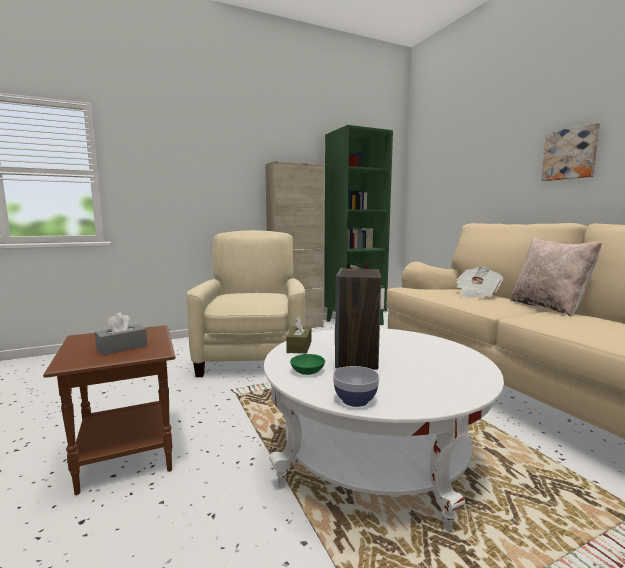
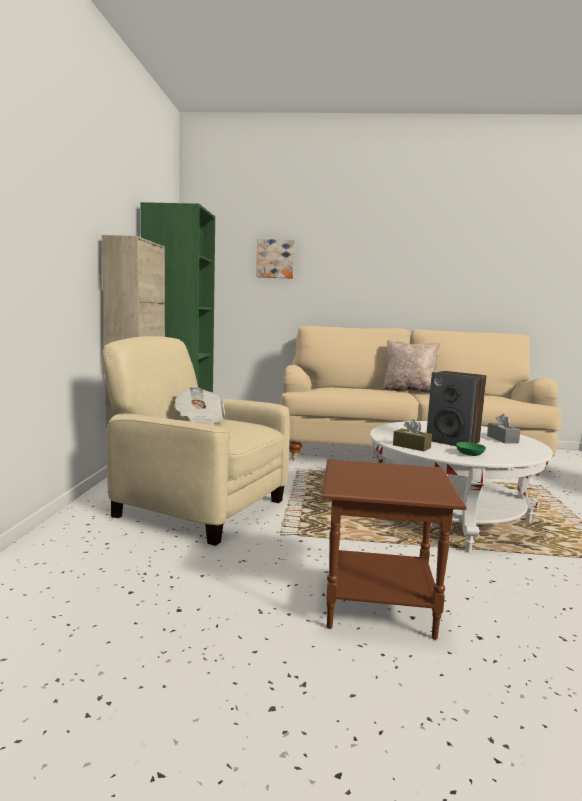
camera: 60 degrees left, 0 degrees up
grey tissue box [95,312,147,355] -> grey tissue box moved to [487,414,520,443]
bowl [333,366,379,407] -> none
newspaper [456,267,504,298] -> newspaper moved to [174,387,225,425]
picture [541,123,600,181] -> picture moved to [256,239,295,279]

